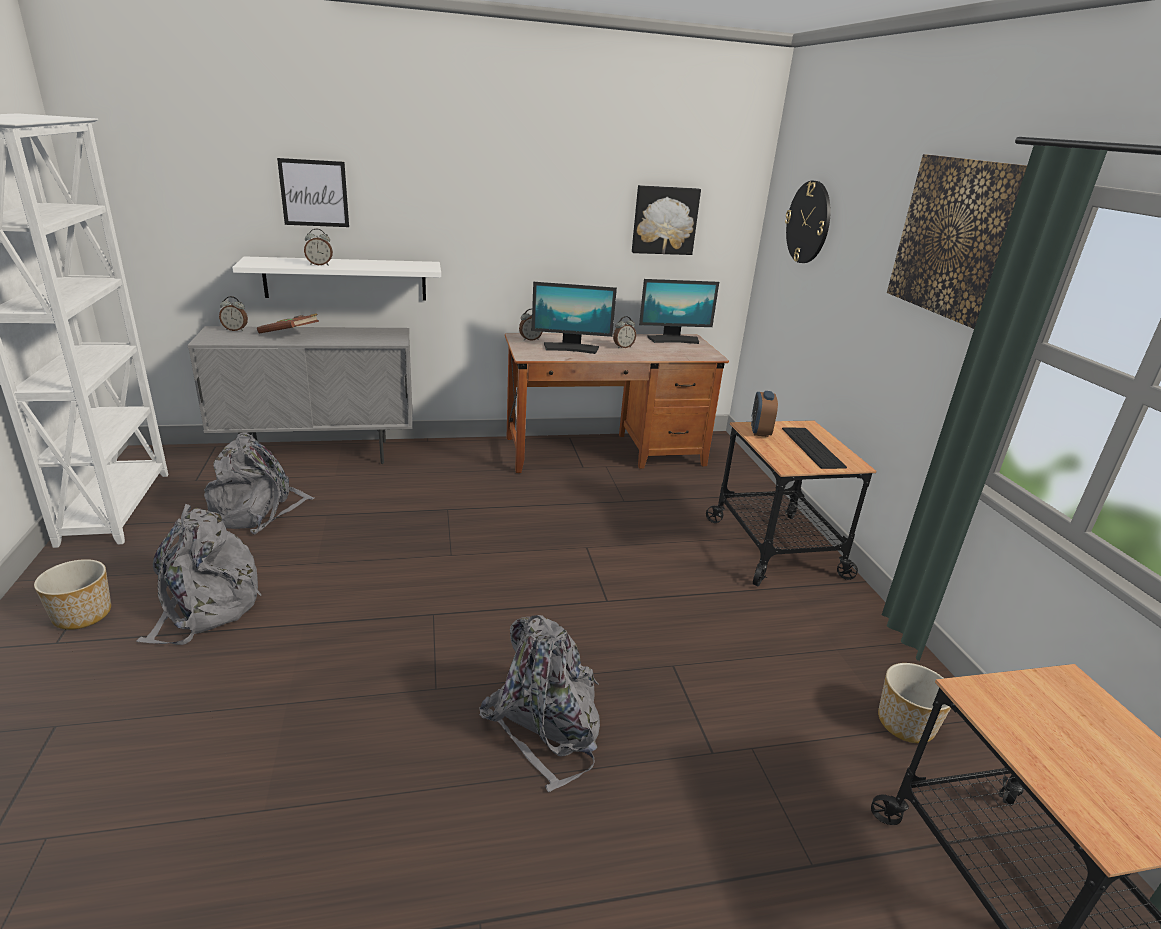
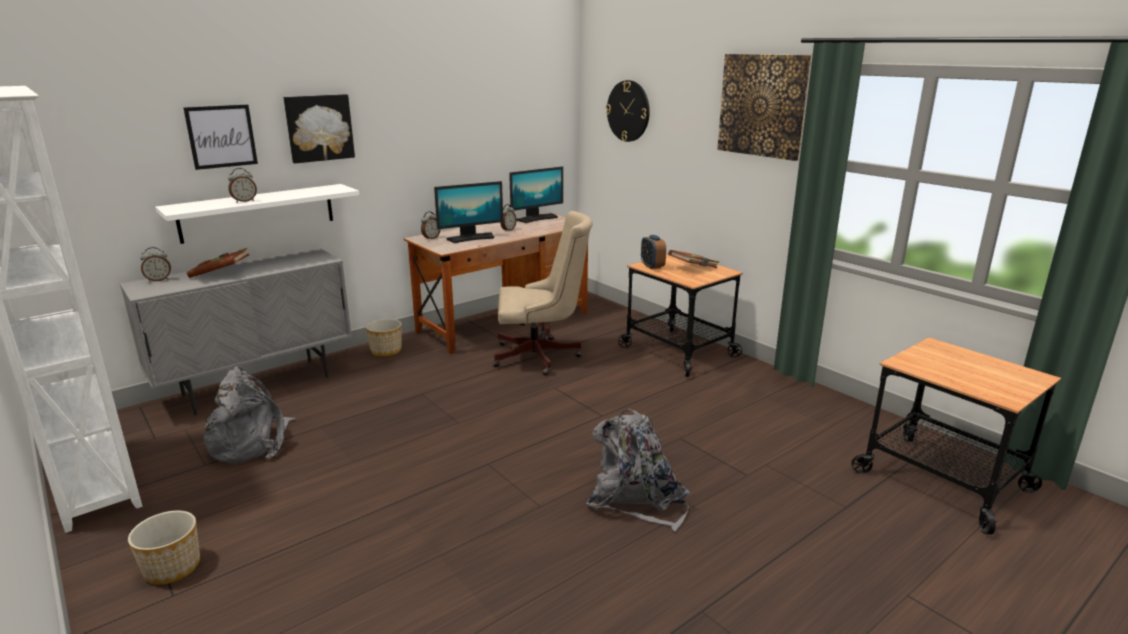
camera: 25 degrees left, 5 degrees down
grey backpack [136,504,261,645] -> none
picture [632,185,701,255] -> picture moved to [284,94,355,163]
keyboard [782,427,847,469] -> brown book [668,250,719,268]
planter [878,663,951,743] -> planter moved to [366,319,402,357]
none -> beige office chair [493,211,593,375]

